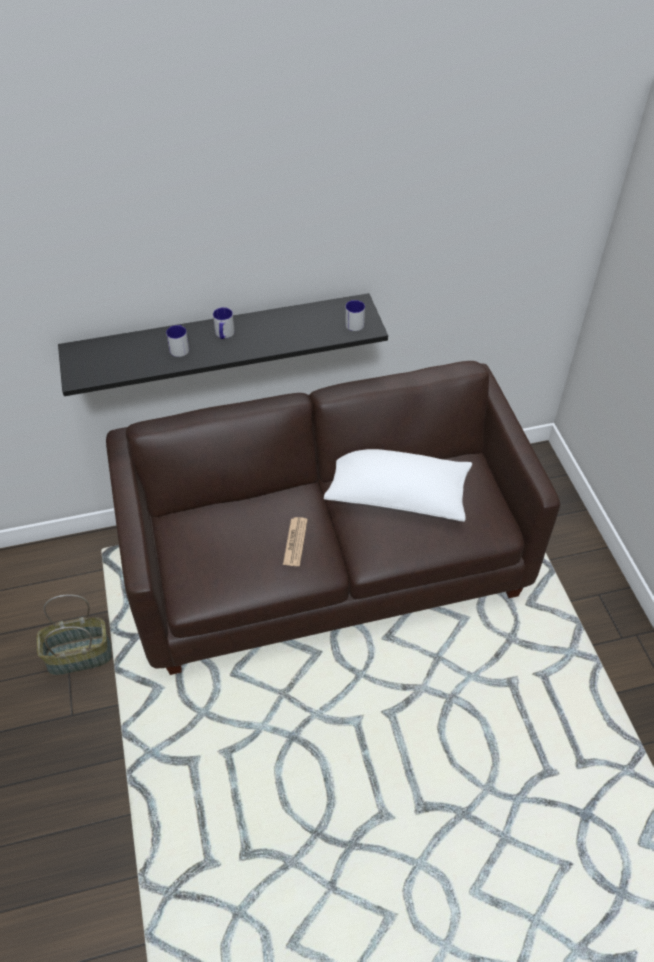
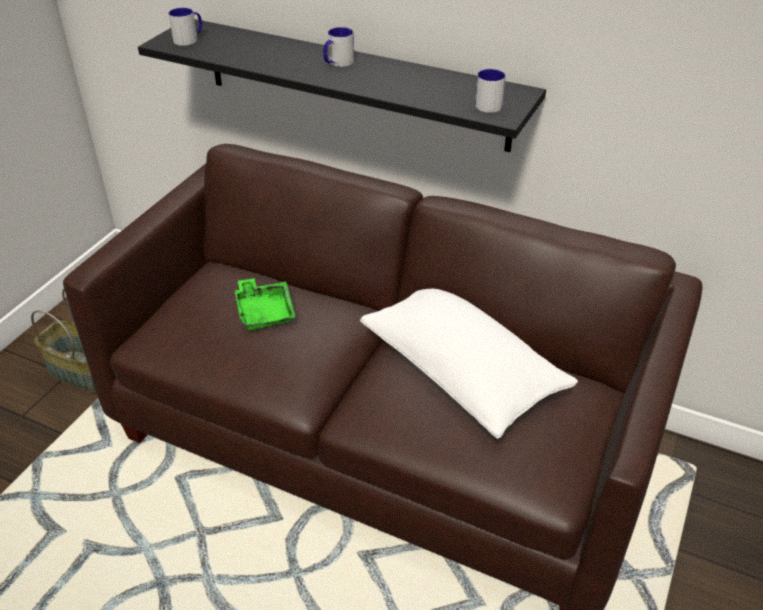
camera: 40 degrees right, 10 degrees down
mug [166,325,189,357] -> mug moved to [168,8,202,46]
newspaper [283,517,308,566] -> none
none -> green tray [235,278,296,330]

